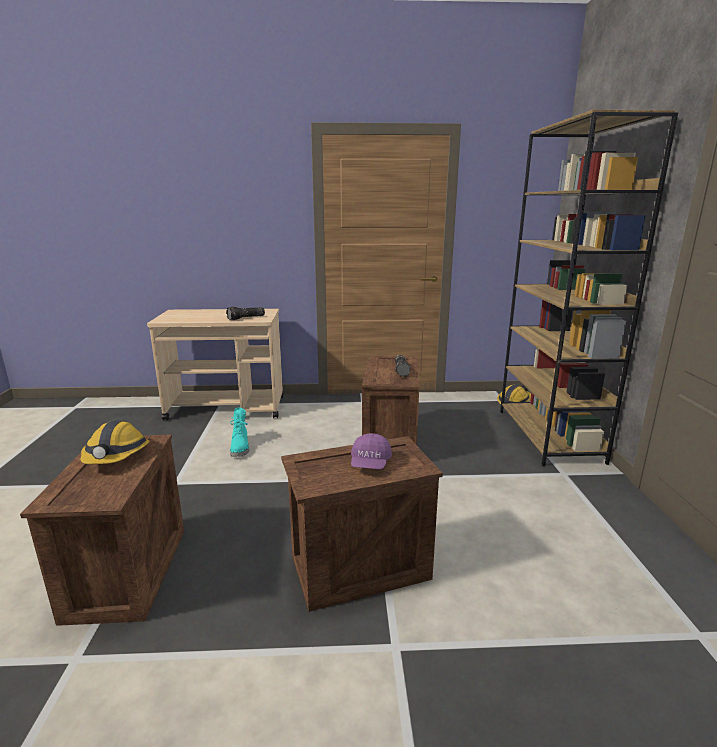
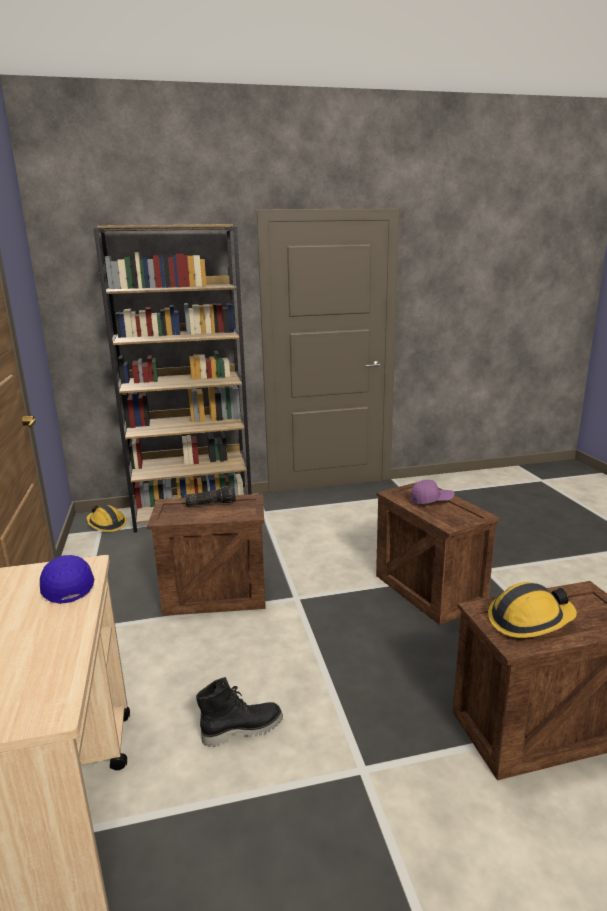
camera: 100 degrees left, 0 degrees up
flashlight [226,307,265,320] -> blue cap [40,555,94,604]
turquoise boot [230,407,249,457] -> black boot [196,677,283,747]

